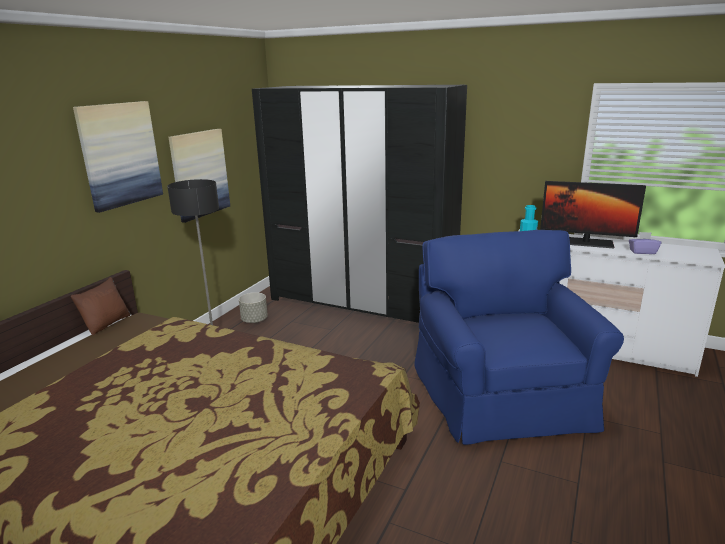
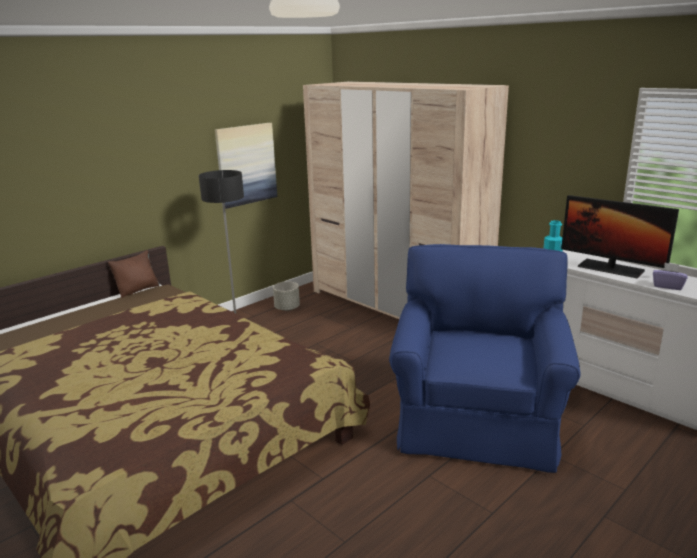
camera: 20 degrees right, 0 degrees up
picture [73,101,163,213] -> none
black wardrobe [252,85,467,323] -> beige wardrobe [303,82,509,319]

